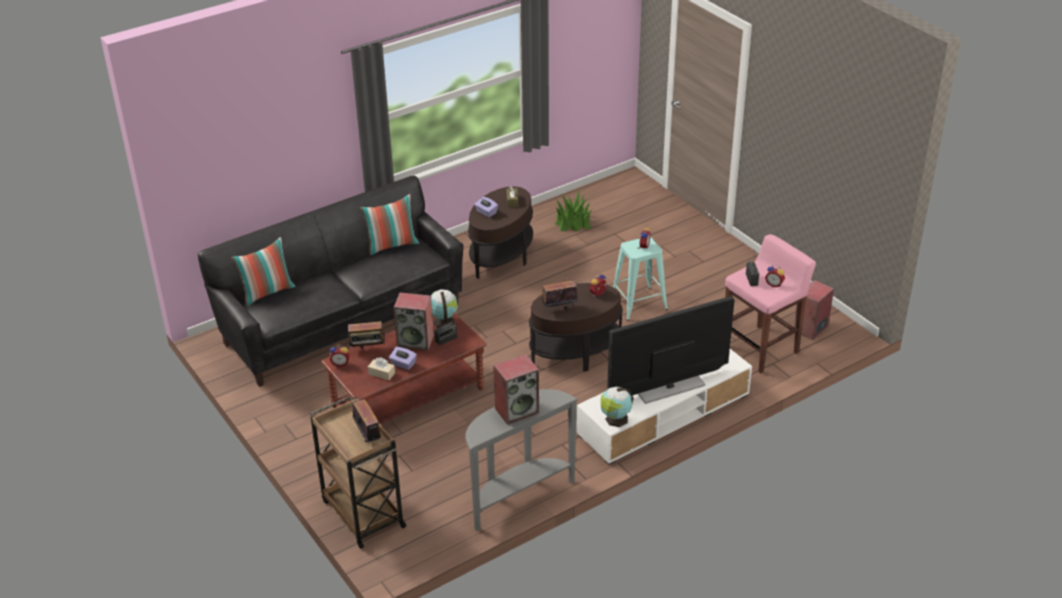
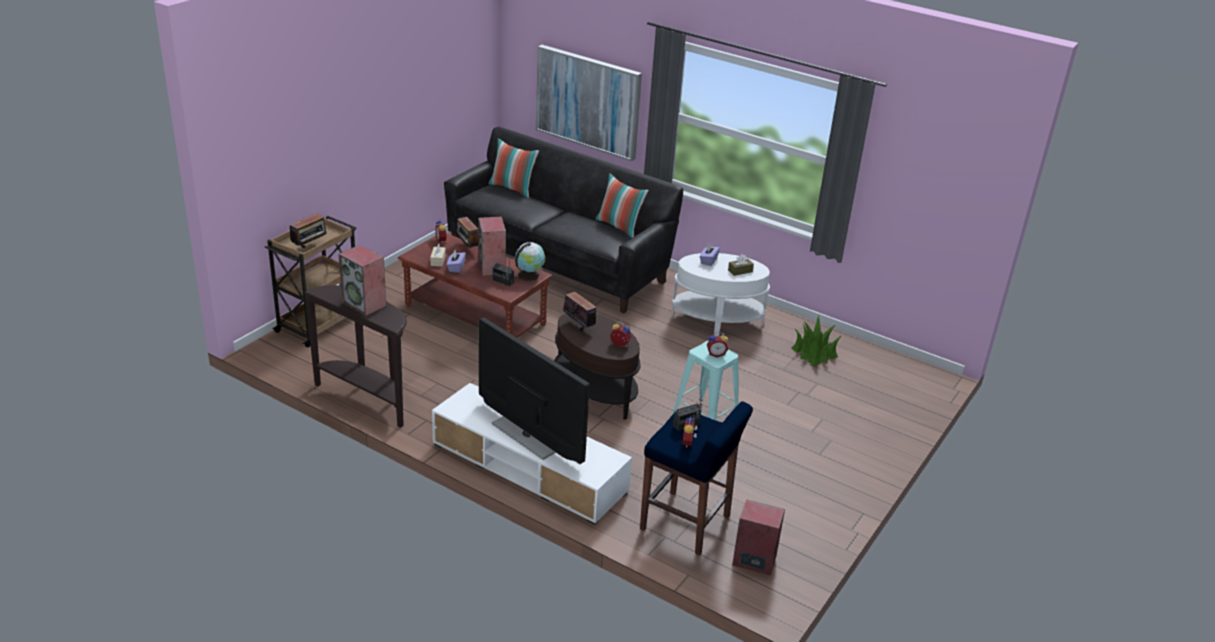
camera: 65 degrees right, 5 degrees down
grey console table [465,389,578,531] -> brown console table [303,285,407,428]
brown side table [468,186,533,279] -> white side table [672,253,770,336]
globe [600,387,634,427] -> none
pink stool [725,234,816,373] -> blue stool [640,401,753,556]
none -> picture [536,45,642,161]

